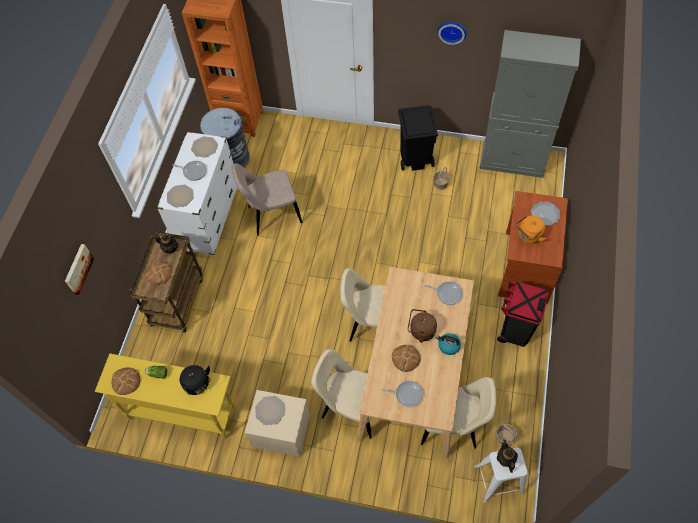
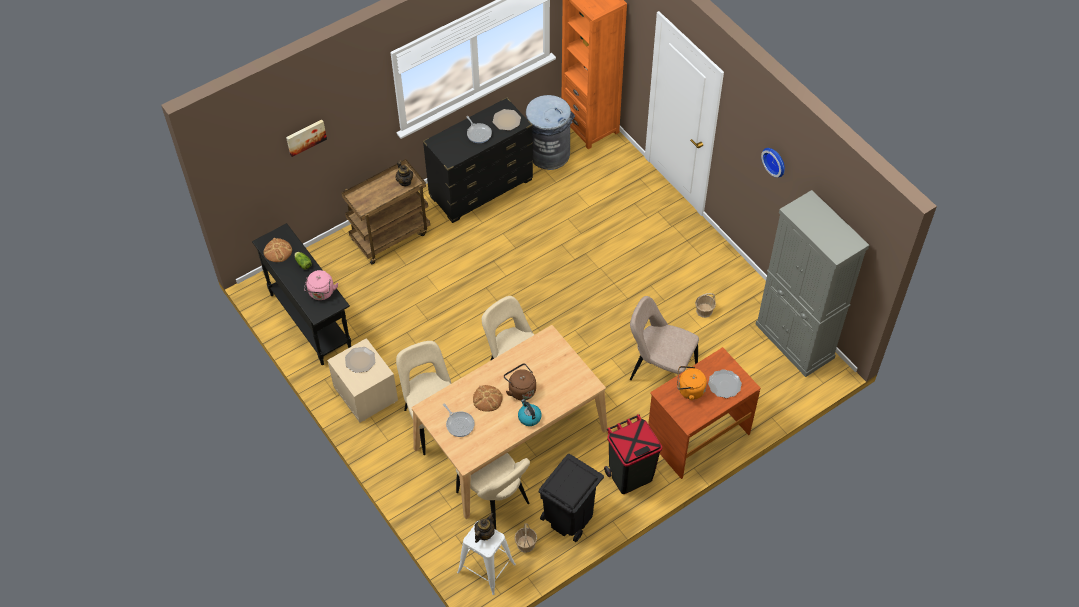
camera: 40 degrees right, 5 degrees down
yellow console table [95,353,236,439] -> black console table [252,223,351,365]
bread [145,261,172,284] -> none
white dresser [157,131,238,256] -> black dresser [423,97,533,223]
plate [167,185,194,207] -> none
black kettle [180,365,210,395] -> pink kettle [304,270,338,300]
beige chair [232,163,302,236] -> beige chair moved to [630,296,699,380]
black trash can [398,105,438,171] -> black trash can moved to [538,454,604,542]
frying pan [424,282,463,305] -> none

